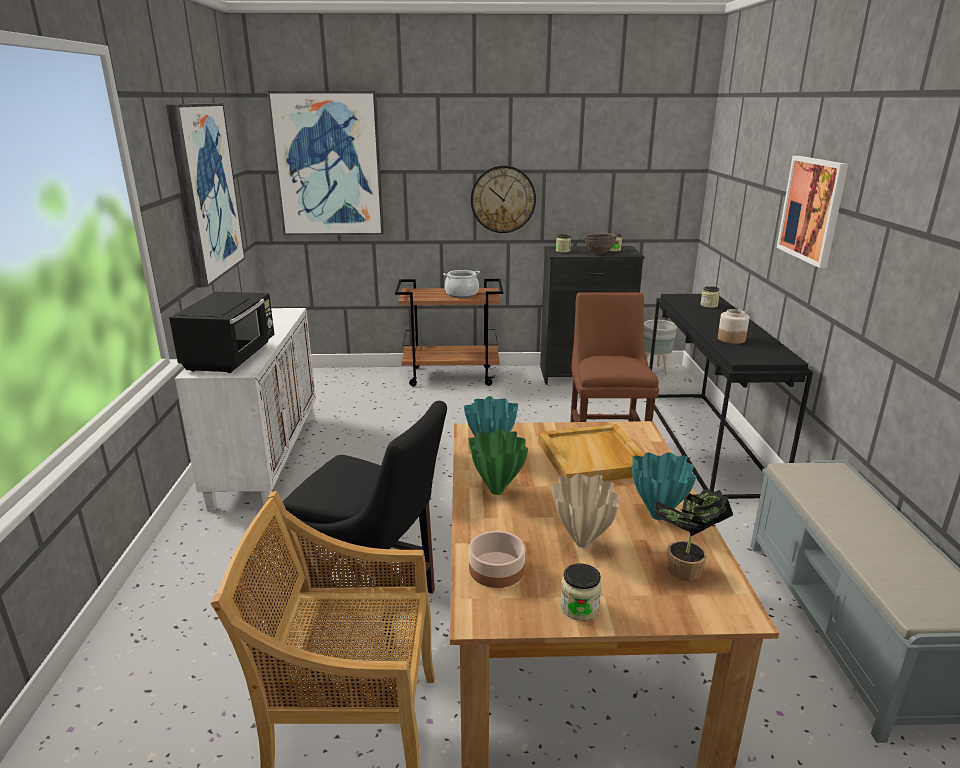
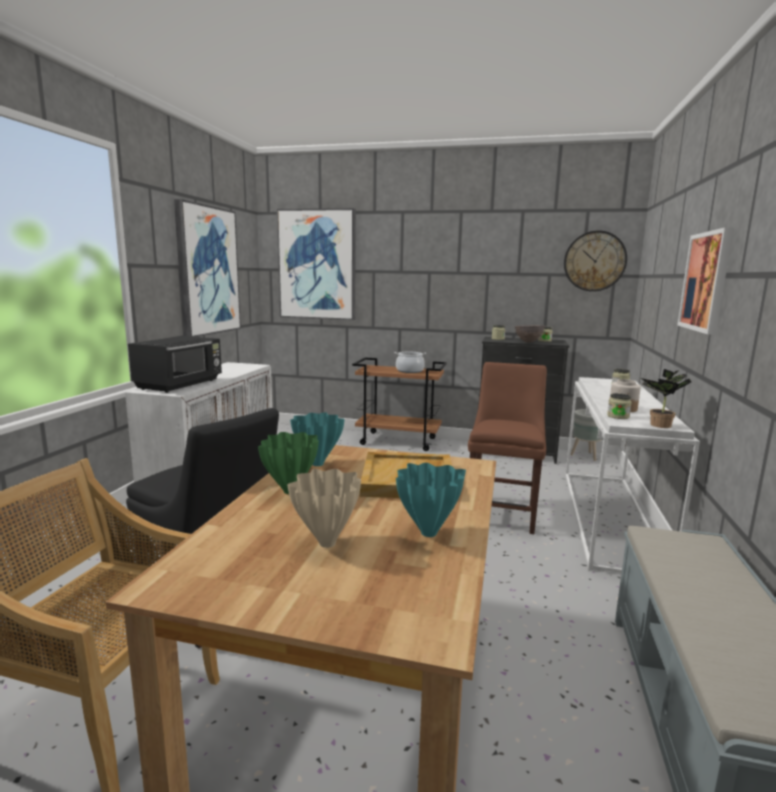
camera: 15 degrees right, 10 degrees down
bowl [469,531,525,588] -> none
wall clock [471,166,536,233] -> wall clock moved to [564,230,627,292]
jar [560,564,602,621] -> jar moved to [607,393,632,419]
black console table [646,294,813,499] -> white console table [565,377,700,573]
potted plant [654,489,733,581] -> potted plant moved to [641,369,691,428]

